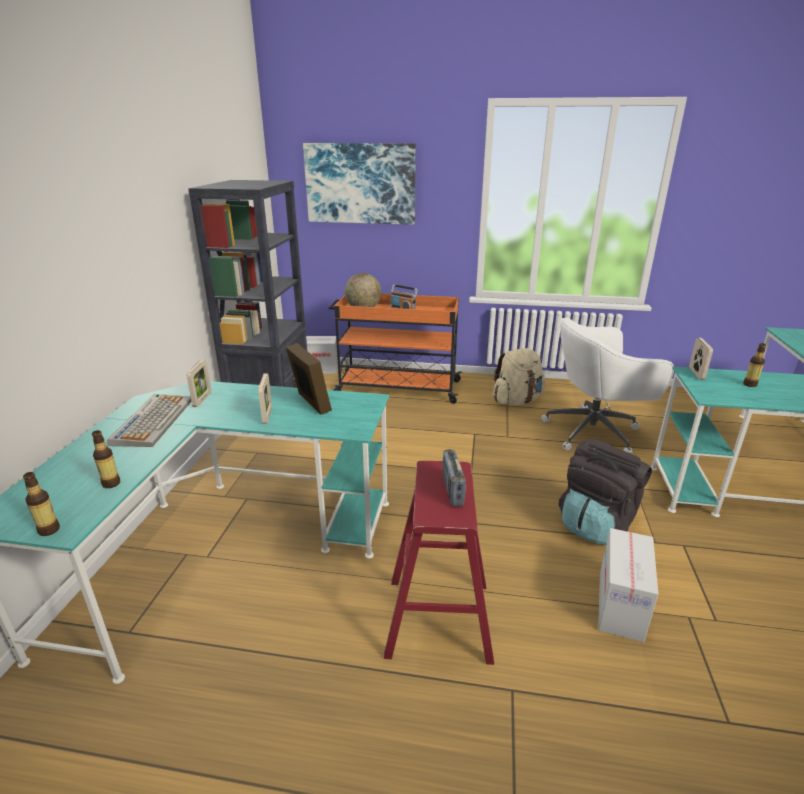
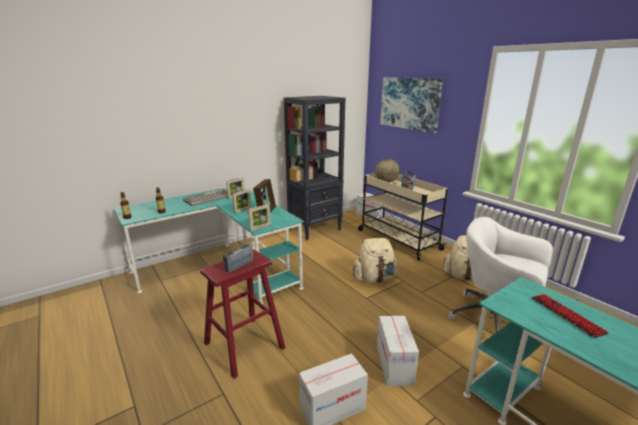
camera: 45 degrees right, 5 degrees down
orange cart [328,294,462,404] -> beige cart [358,173,448,261]
black backpack [558,439,652,545] -> cardboard box [377,316,419,386]
picture frame [689,338,713,380] -> picture frame moved to [248,204,271,231]
bottle [743,343,766,387] -> keyboard [531,294,609,338]
none -> beige backpack [353,238,398,283]

